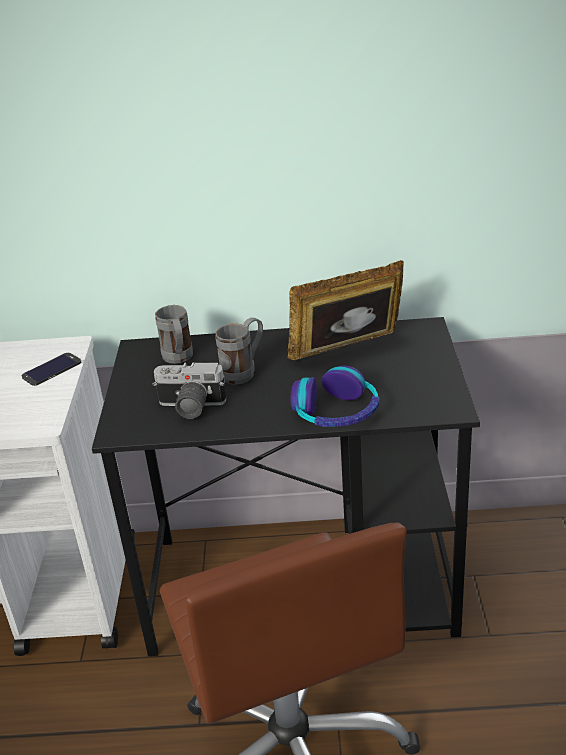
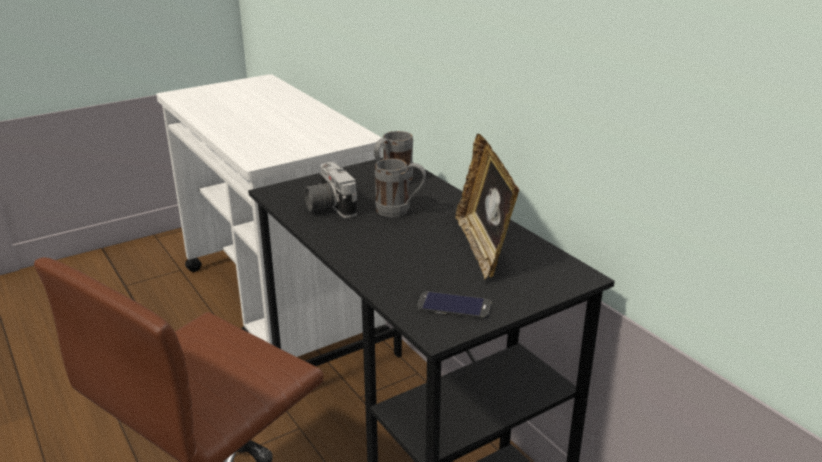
camera: 55 degrees right, 5 degrees down
phone [22,353,81,386] -> phone moved to [417,291,491,319]
picture frame [287,260,404,360] -> picture frame turned 135 degrees counterclockwise [455,134,520,280]
headphones [291,366,380,427] -> none

